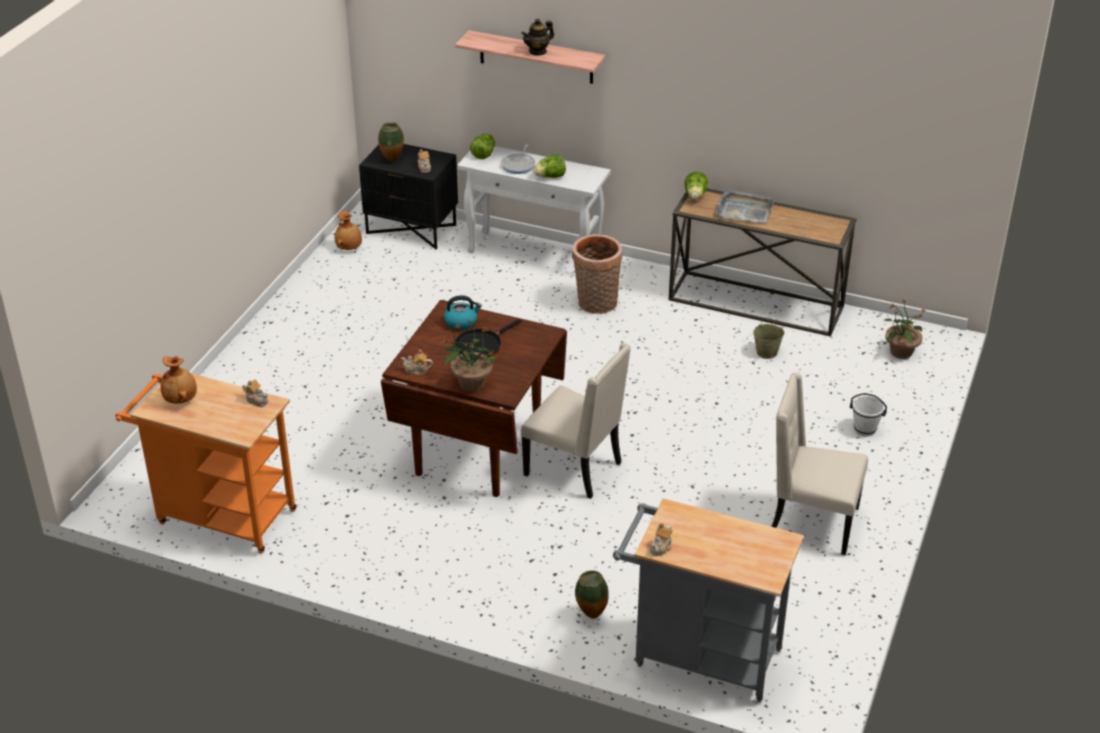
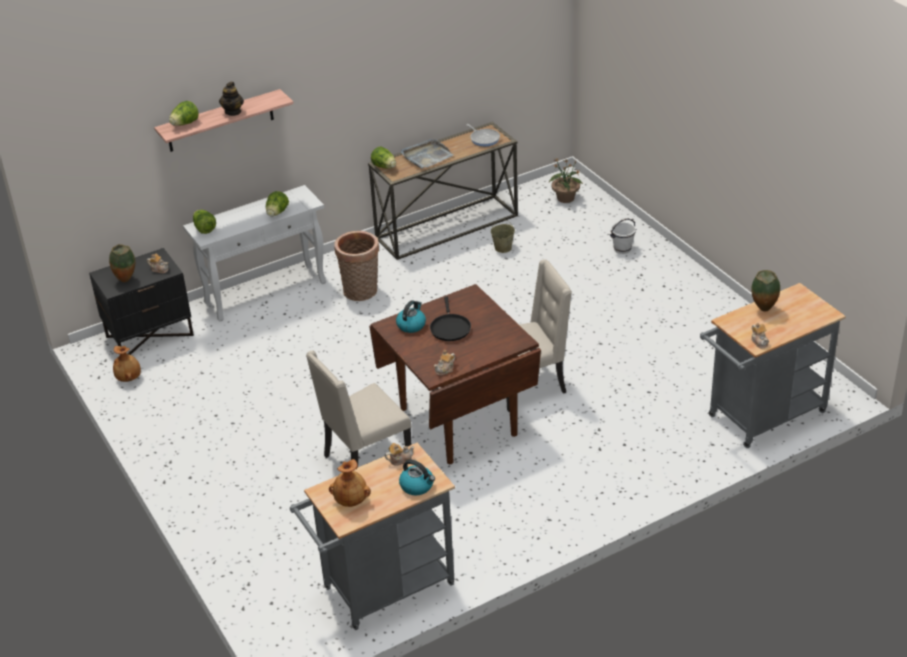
camera: 50 degrees left, 0 degrees up
orange cart [116,373,296,554] -> grey cart [290,443,455,630]
potted plant [442,320,497,392] -> none
frying pan [501,144,535,174] -> frying pan moved to [466,124,500,146]
vase [575,570,609,619] -> vase moved to [751,270,780,312]
beige chair [771,373,868,555] -> beige chair moved to [306,350,411,468]
none -> lettuce [169,101,199,126]
none -> kettle [399,460,435,495]

